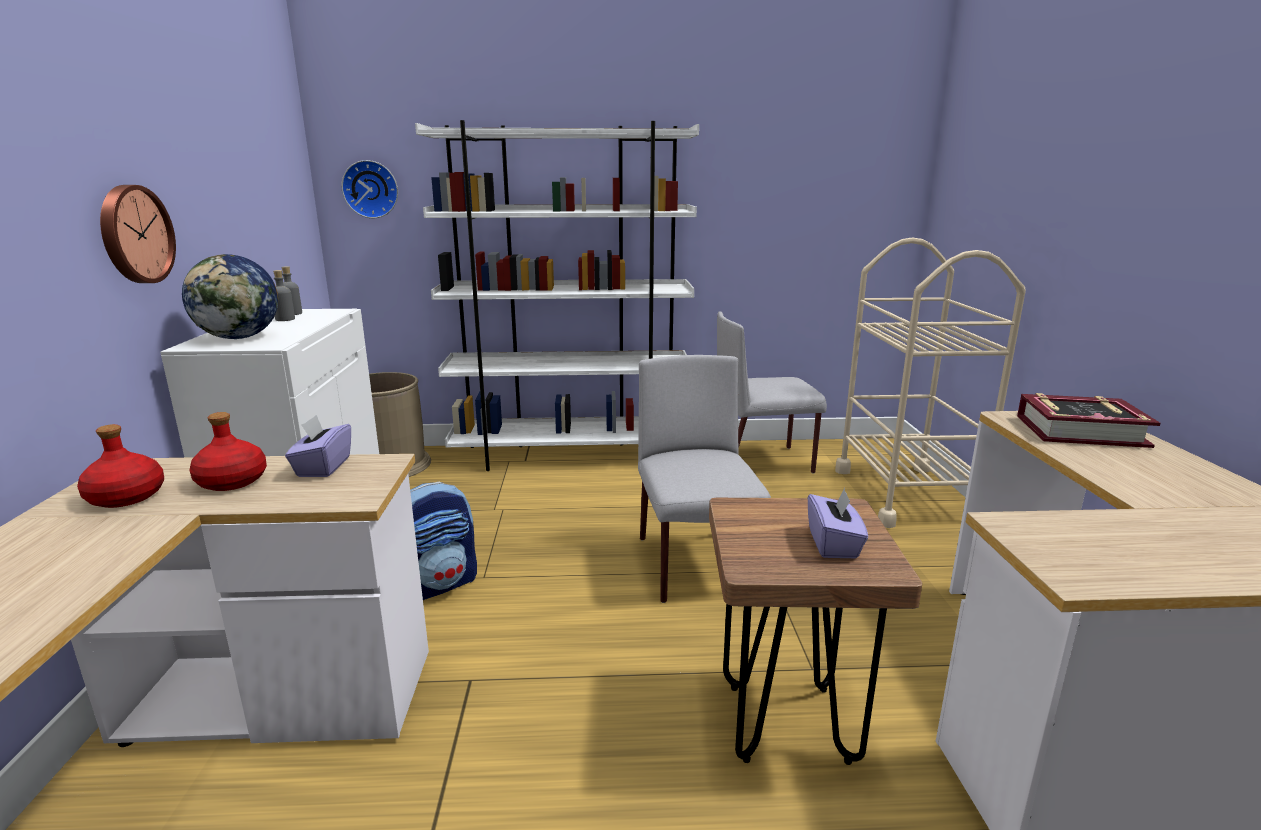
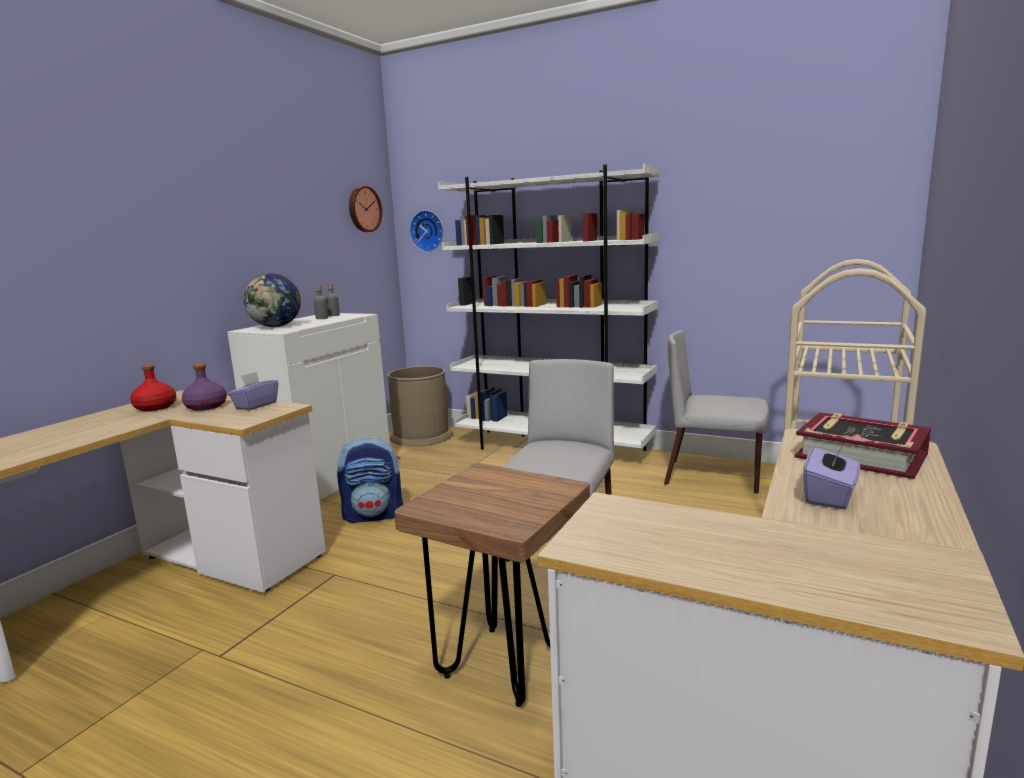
camera: 30 degrees right, 5 degrees down
wall clock [100,185,176,283] -> wall clock moved to [349,186,382,232]
red bottle [189,412,267,491] -> purple bottle [182,363,227,411]
purple tissue box [808,488,868,558] -> purple tissue box moved to [803,441,860,509]

